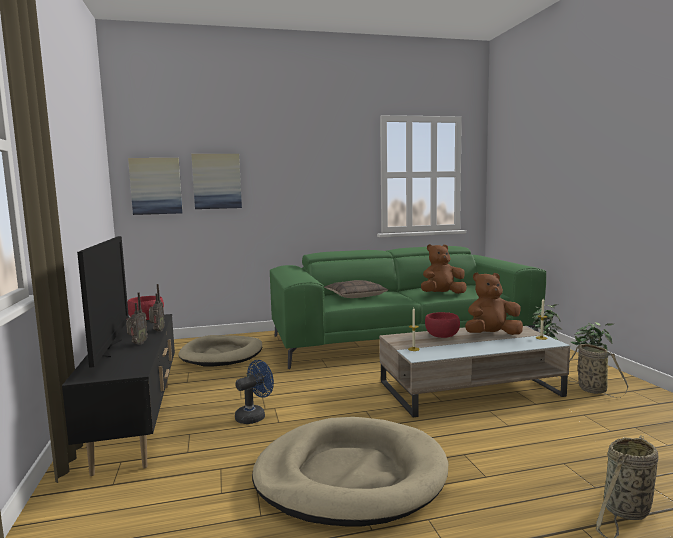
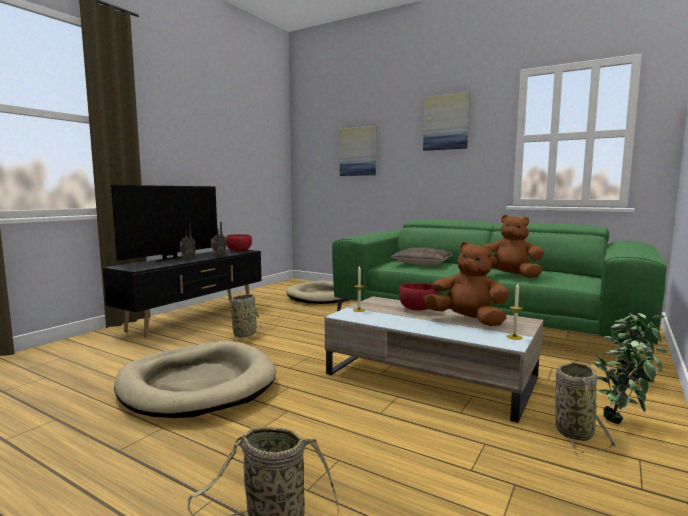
camera: 45 degrees right, 0 degrees up
picture [128,158,183,215] -> picture moved to [423,92,470,151]
blue fan [235,360,274,424] -> basket [231,294,259,341]

